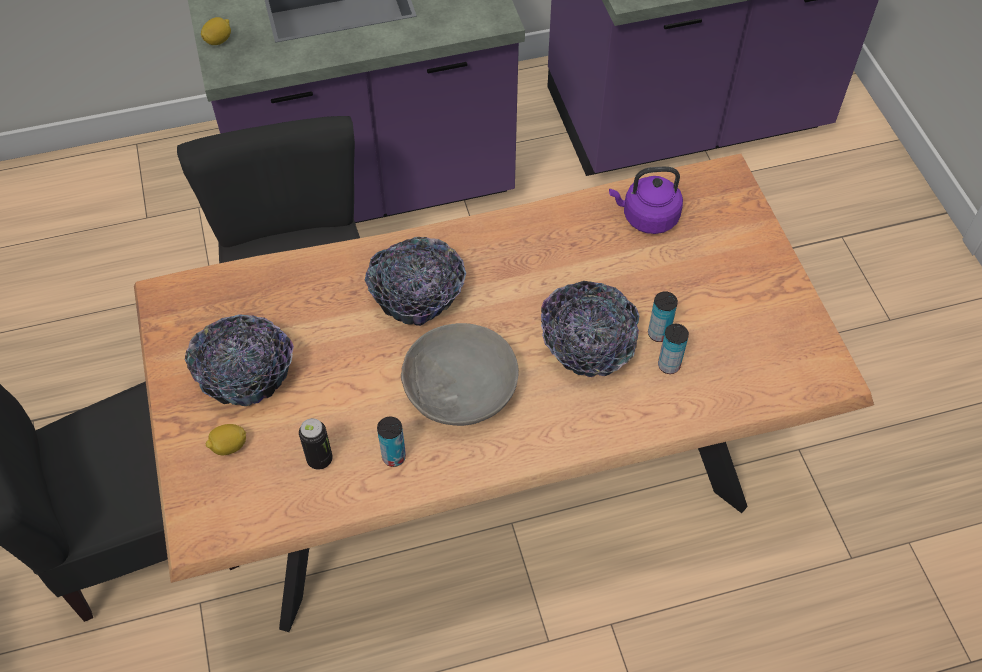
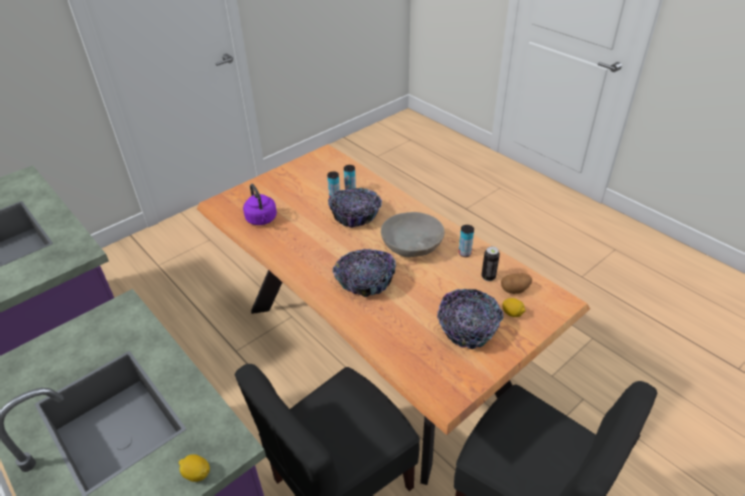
camera: 115 degrees left, 15 degrees down
none -> potato [501,273,532,294]

